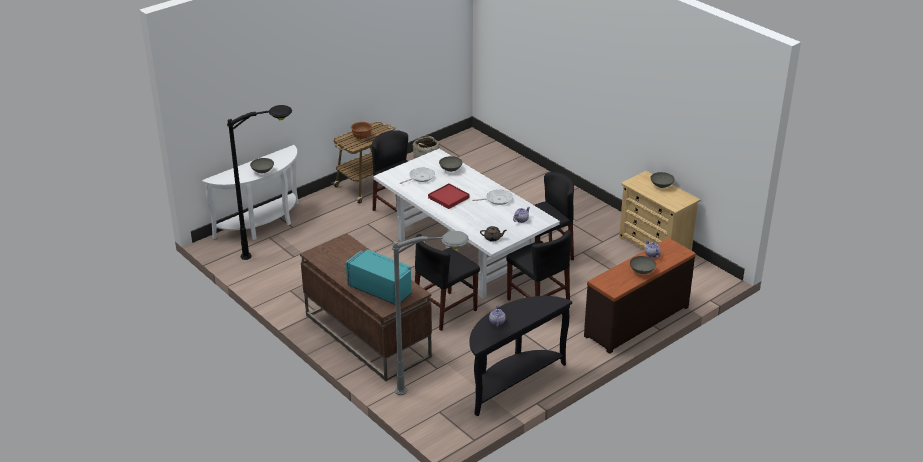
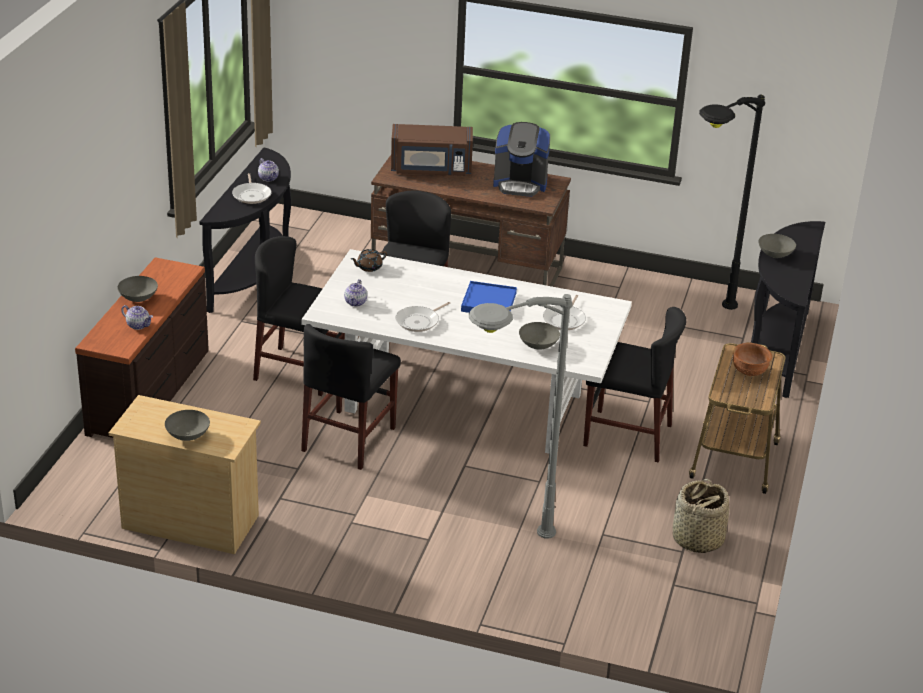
camera: 145 degrees right, 0 degrees up
white console table [202,145,299,240] -> black console table [751,221,825,398]
turquoise microwave [346,249,411,305] -> brown microwave [391,124,473,176]
grey floor lamp [392,231,469,395] -> grey floor lamp moved to [469,294,573,539]
red tray [428,183,470,209] -> blue tray [461,281,517,313]
none -> frying pan [232,173,271,204]
none -> coffee machine [493,122,550,197]

